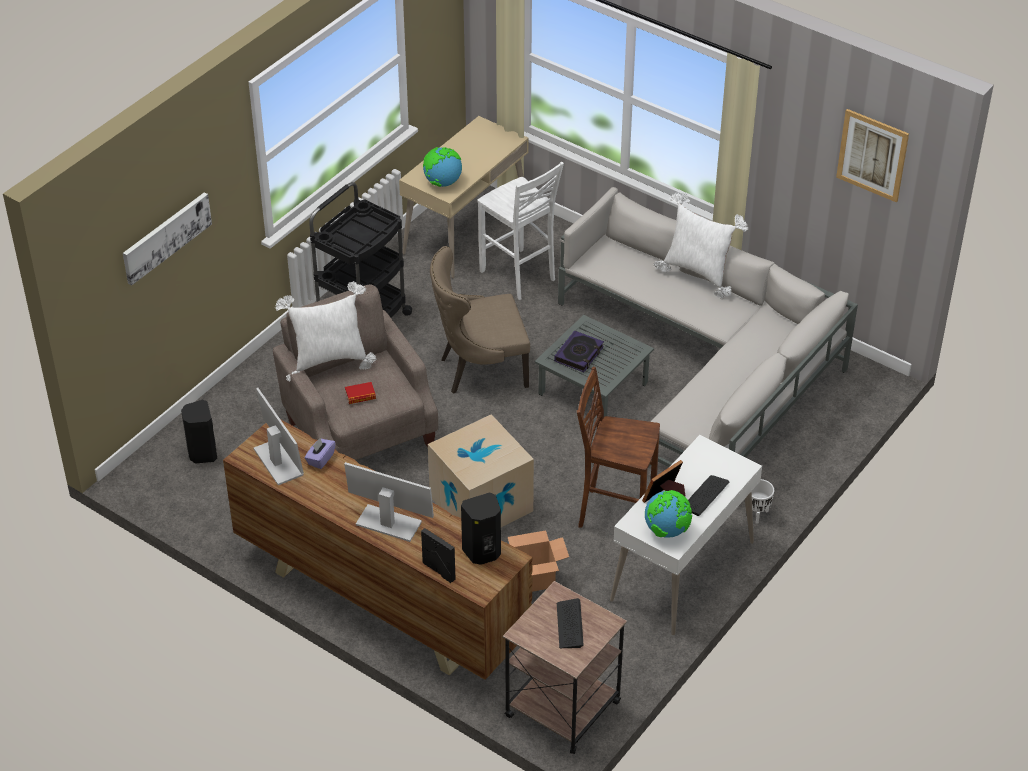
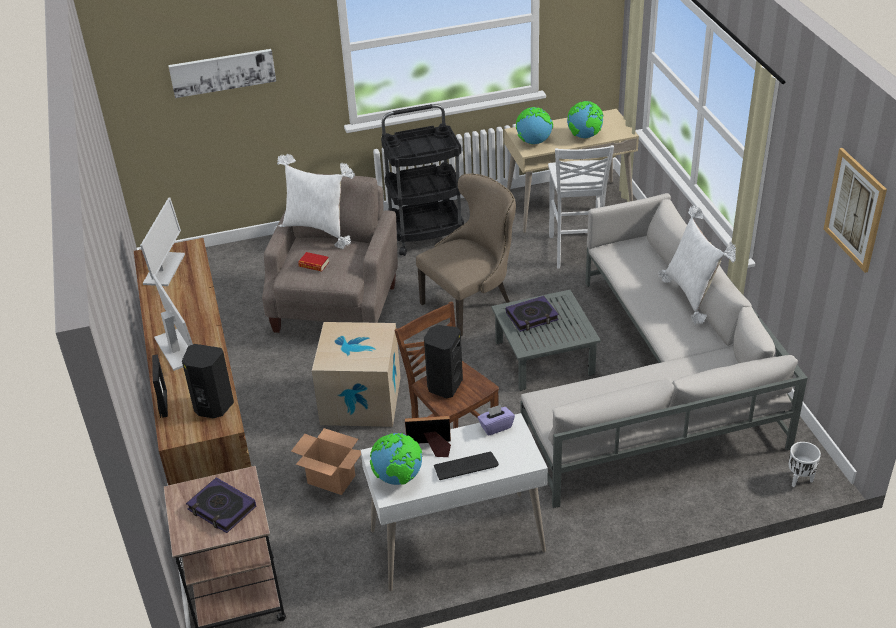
camera: 40 degrees right, 5 degrees down
black speaker [181,400,217,464] -> black speaker moved to [424,325,463,399]
purple tissue box [304,438,336,469] -> purple tissue box moved to [478,404,515,436]
beige chair [430,246,530,394] -> beige chair turned 120 degrees clockwise [416,174,516,336]
keyboard [557,598,584,648] -> book [186,477,256,533]
white planter [752,479,774,524] -> white planter moved to [789,442,821,487]
none -> globe [567,101,604,139]

